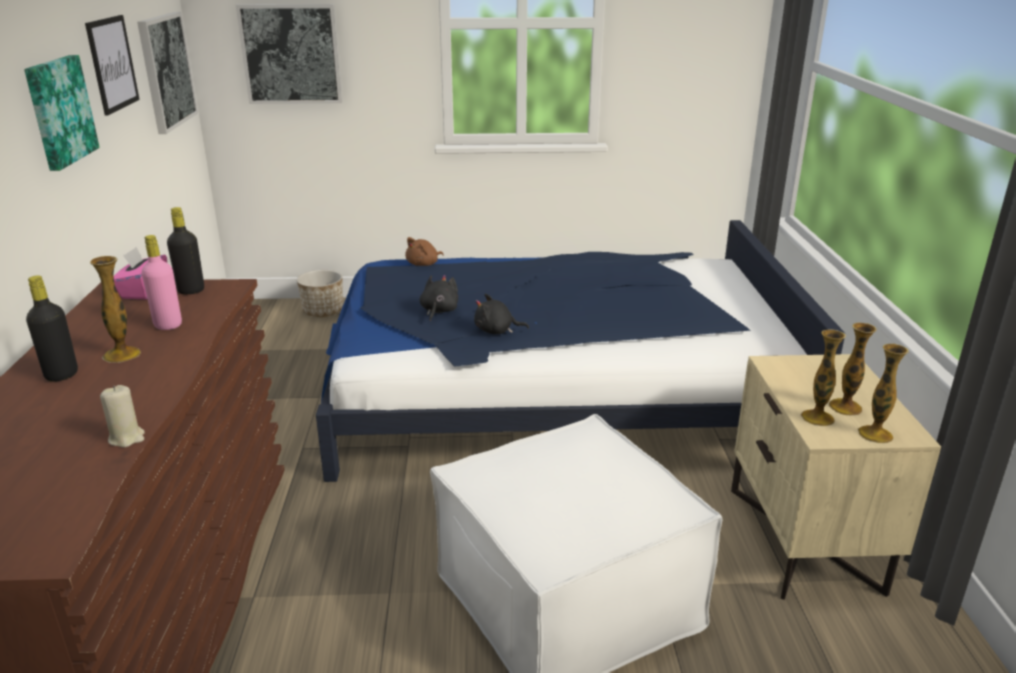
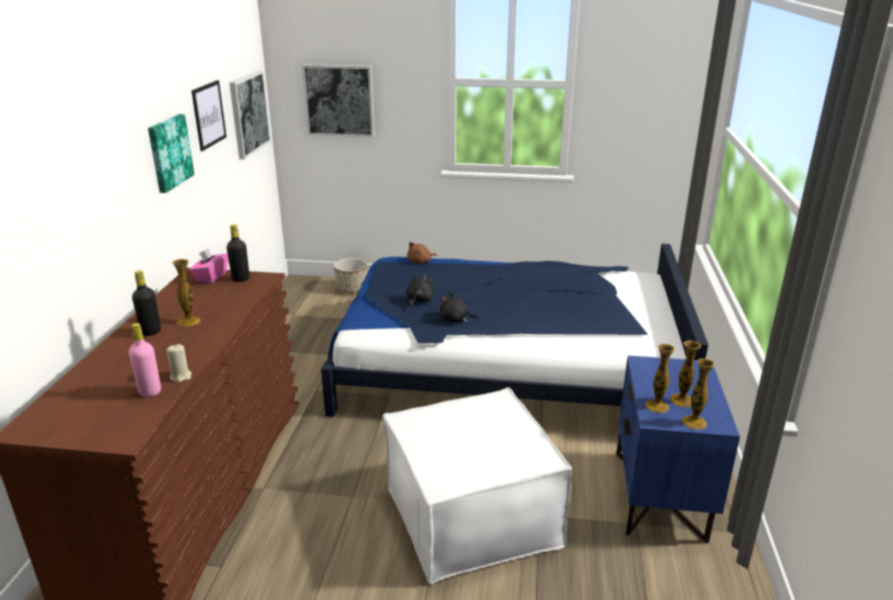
camera: 10 degrees right, 0 degrees up
pink bottle [142,235,182,330] -> pink bottle moved to [129,323,161,397]
beige nightstand [731,354,941,600] -> blue nightstand [616,356,740,543]

